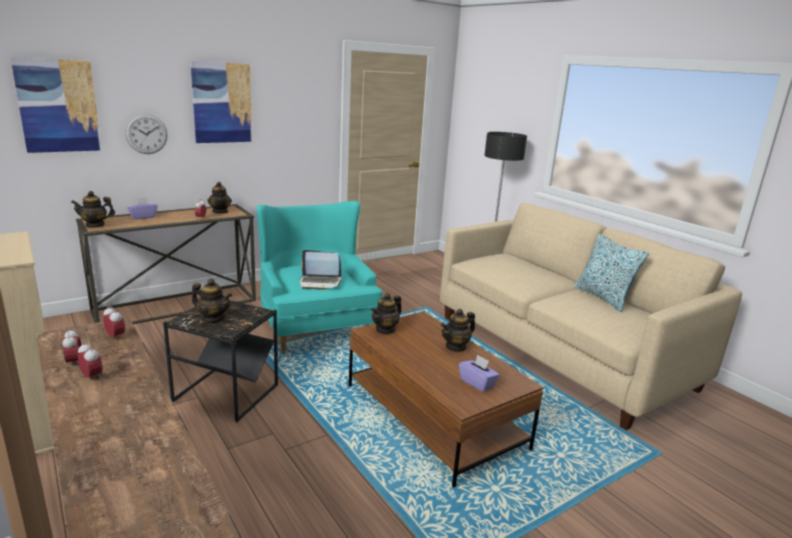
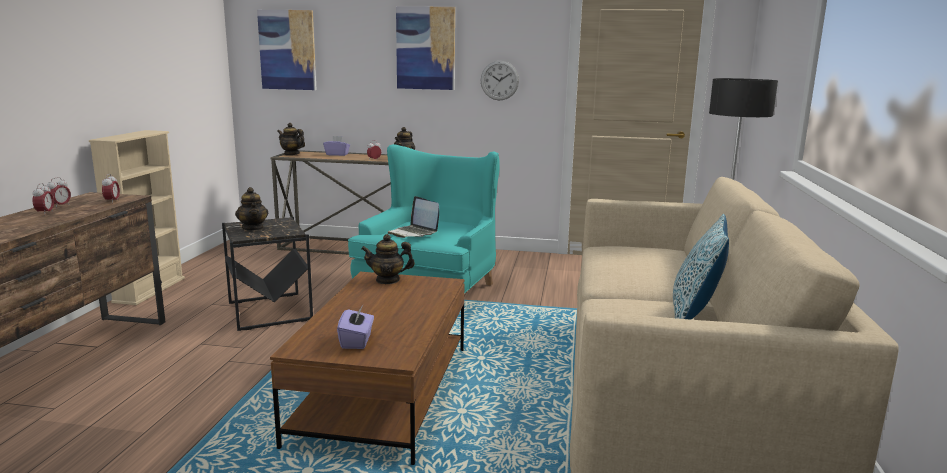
camera: 45 degrees right, 5 degrees down
wall clock [125,114,168,154] -> wall clock moved to [481,61,519,100]
teapot [441,309,475,352] -> none

